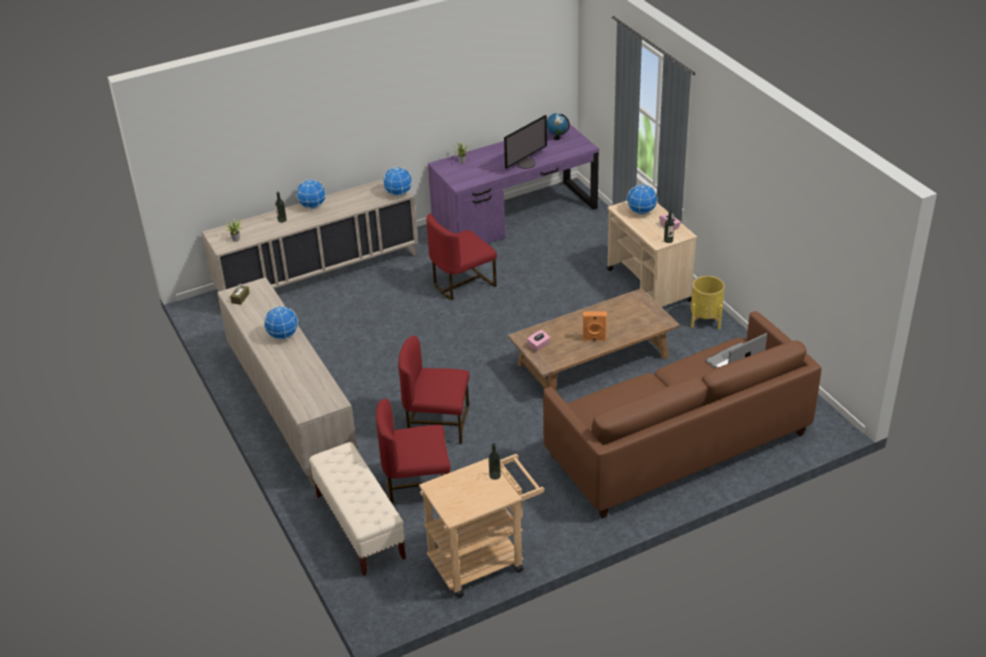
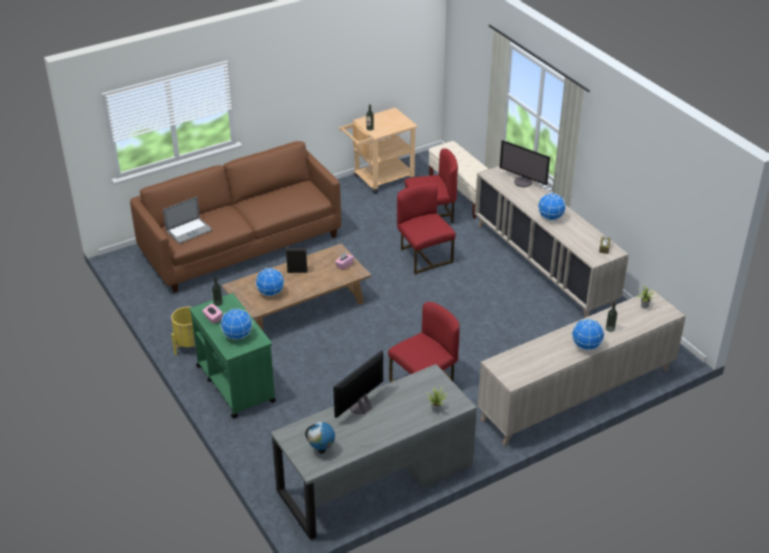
camera: 175 degrees right, 0 degrees up
globe [383,166,412,196] -> globe moved to [255,268,284,296]
red chair [398,336,470,444] -> red chair turned 120 degrees counterclockwise [397,183,456,274]
purple desk [428,124,599,244] -> grey desk [271,364,477,540]
orange speaker [583,311,607,341] -> black speaker [286,248,308,273]
beige cart [607,201,697,307] -> green cart [189,293,276,418]
none -> monitor [500,140,550,187]

